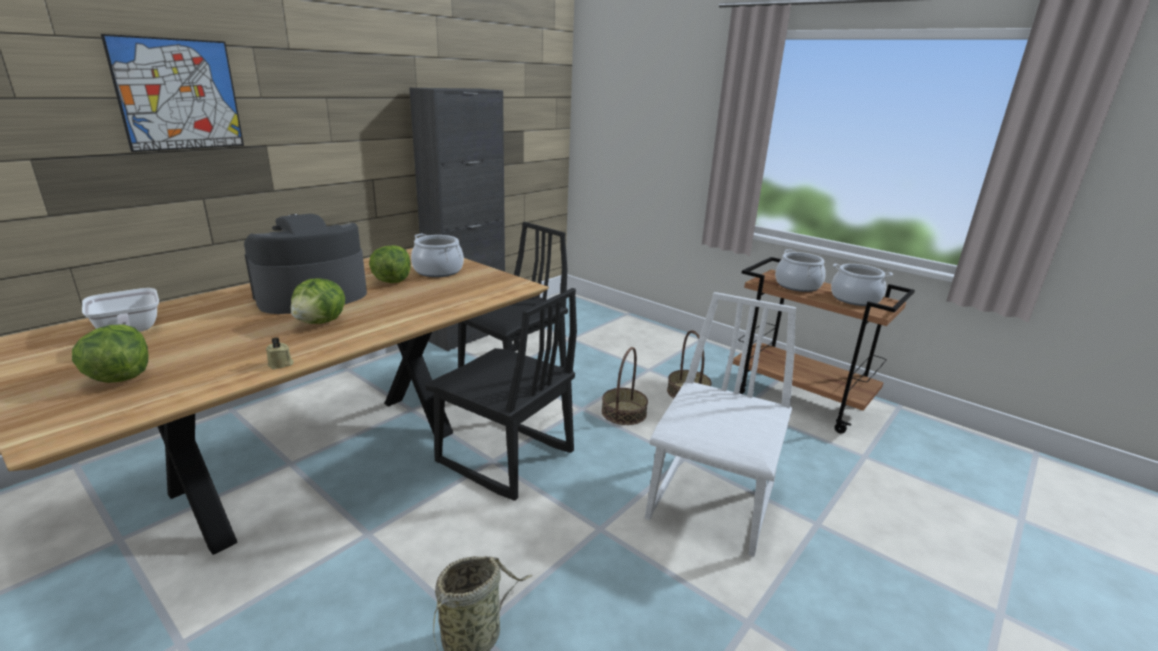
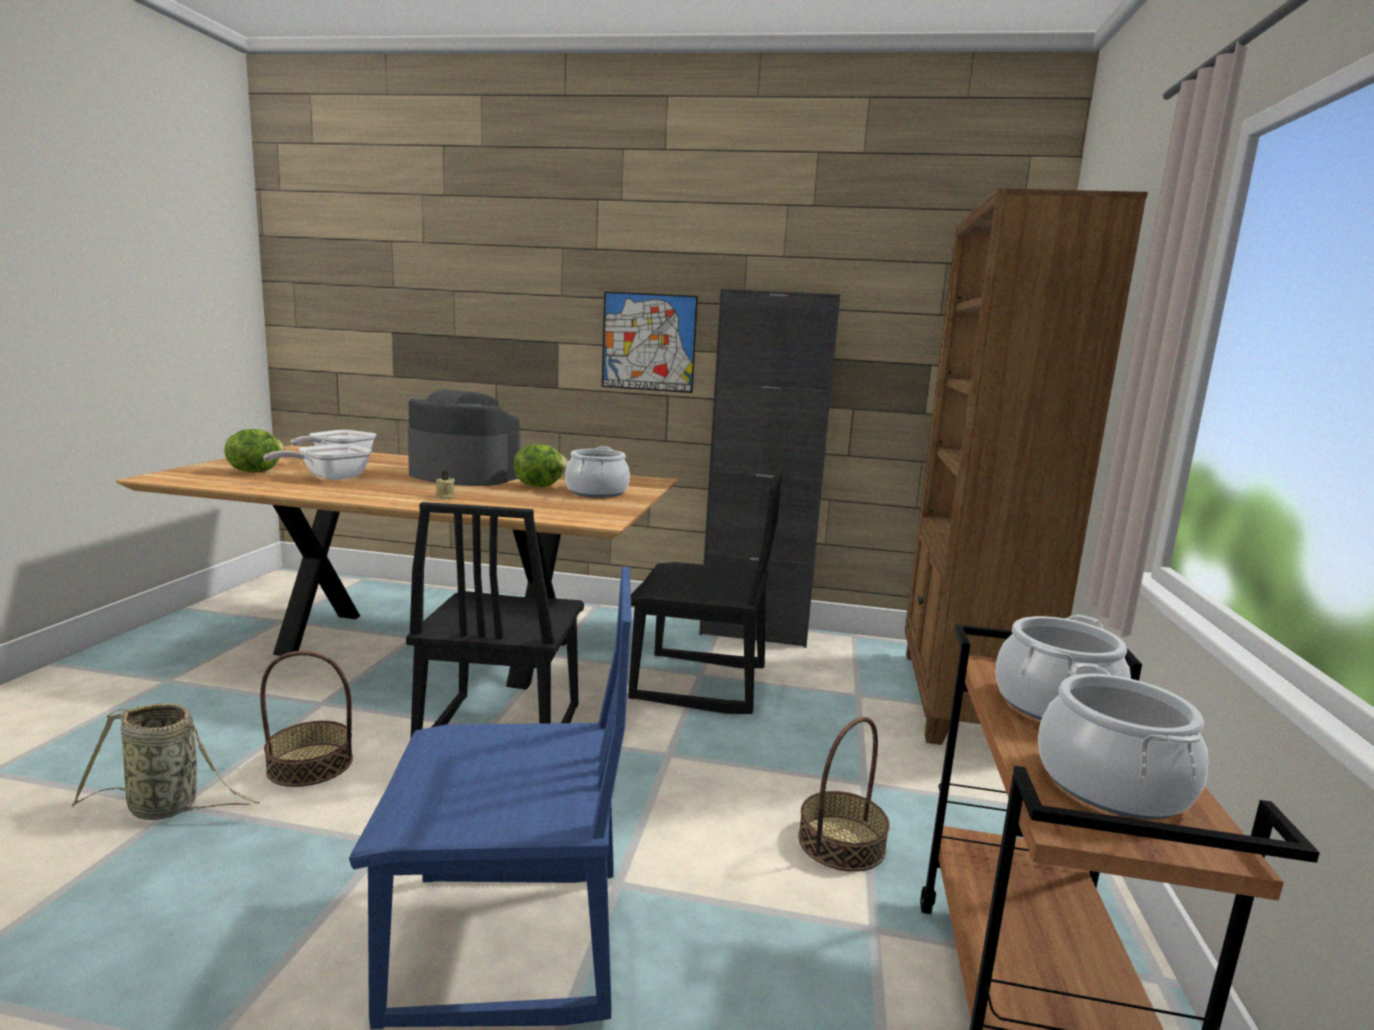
camera: 60 degrees right, 10 degrees down
picture [101,34,244,152] -> picture moved to [602,291,698,393]
beige candle [266,337,294,369] -> beige candle moved to [435,471,456,499]
lettuce [291,279,345,324] -> none
basket [601,347,648,425] -> basket moved to [260,651,353,787]
white chair [645,292,796,557] -> blue chair [349,566,632,1029]
none -> frying pan [263,444,372,480]
none -> brown bookcase [905,188,1148,745]

